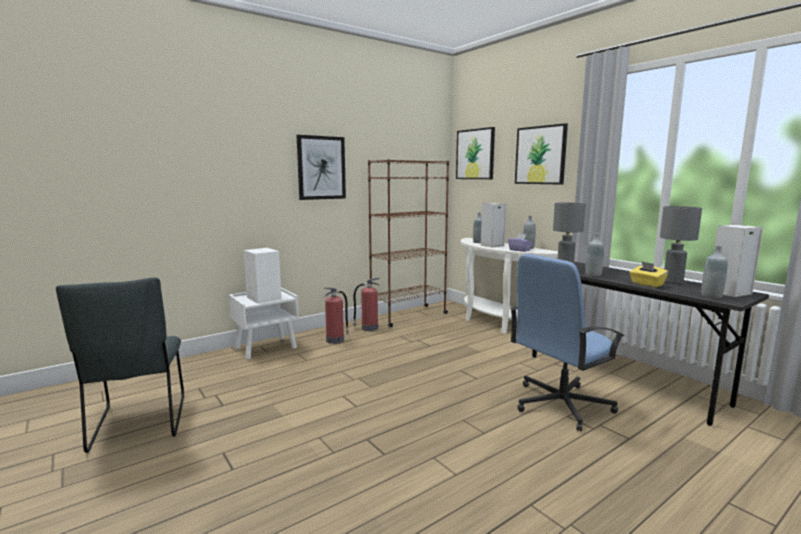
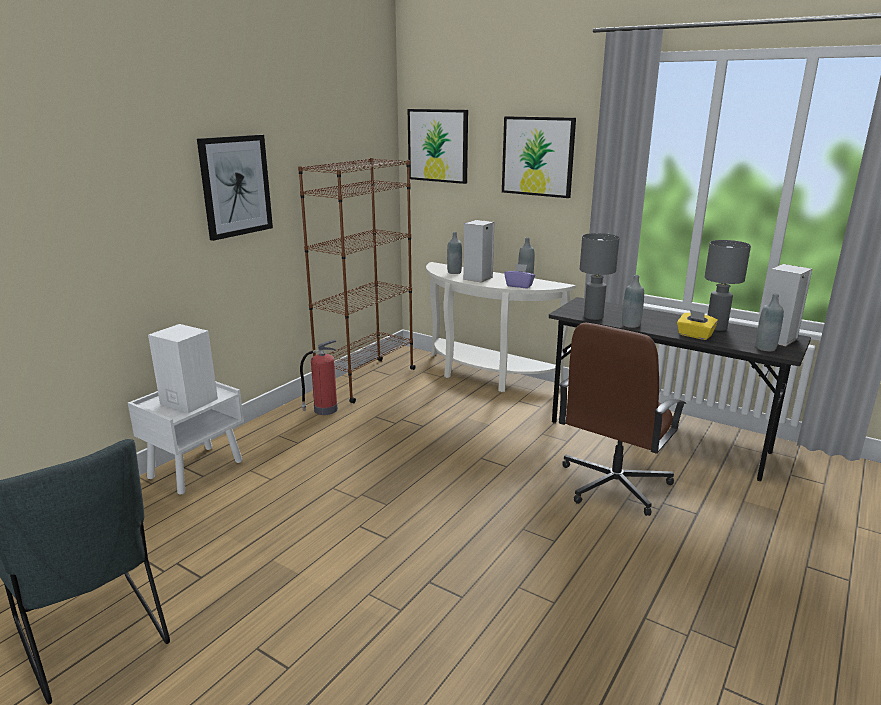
camera: 20 degrees left, 10 degrees up
fire extinguisher [324,288,349,344] -> none
blue office chair [510,254,624,431] -> brown office chair [559,323,687,516]

